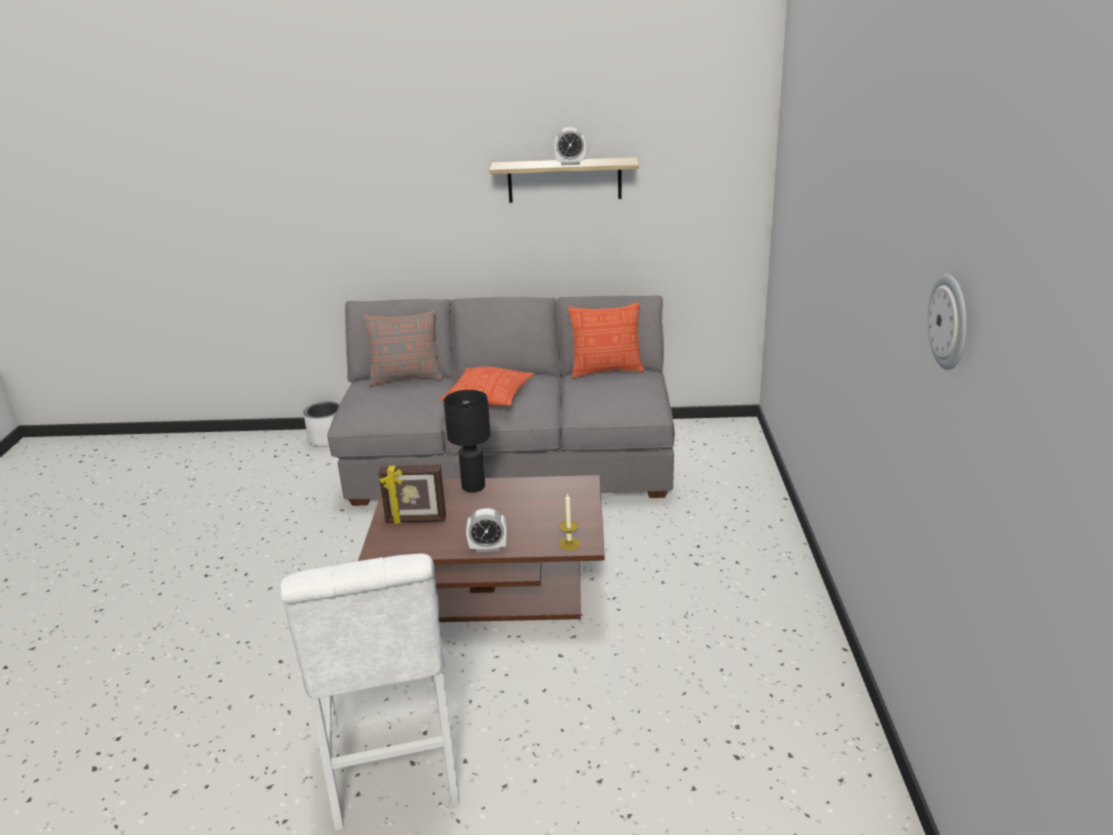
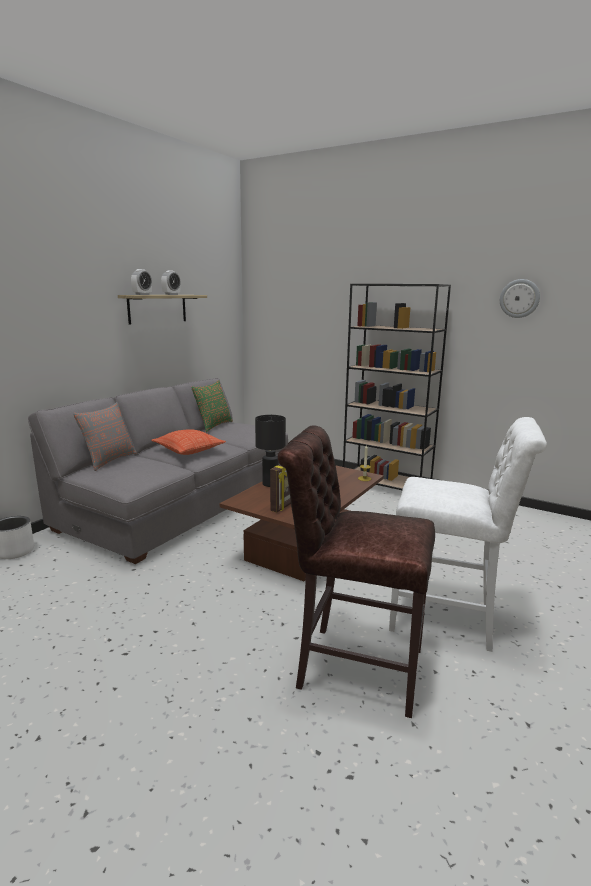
camera: 60 degrees left, 10 degrees down
alarm clock [466,508,507,552] -> alarm clock moved to [131,269,152,295]
orange pillow [568,302,644,378] -> green pillow [191,380,233,432]
none -> brown stool [277,425,435,718]
none -> beige bookcase [343,284,451,490]

